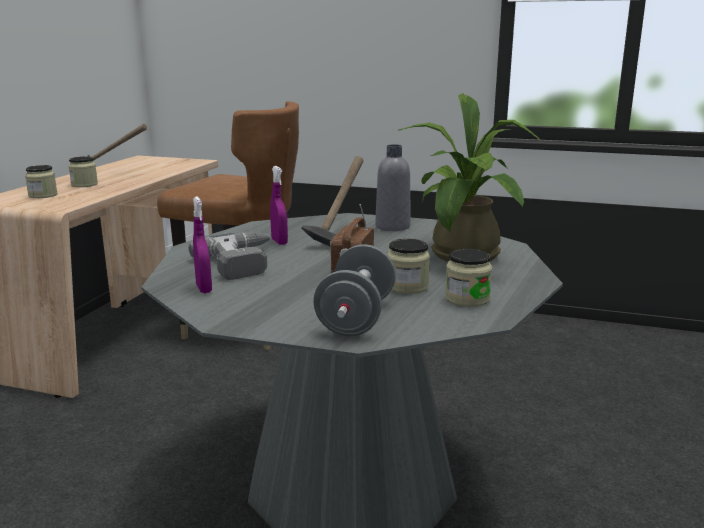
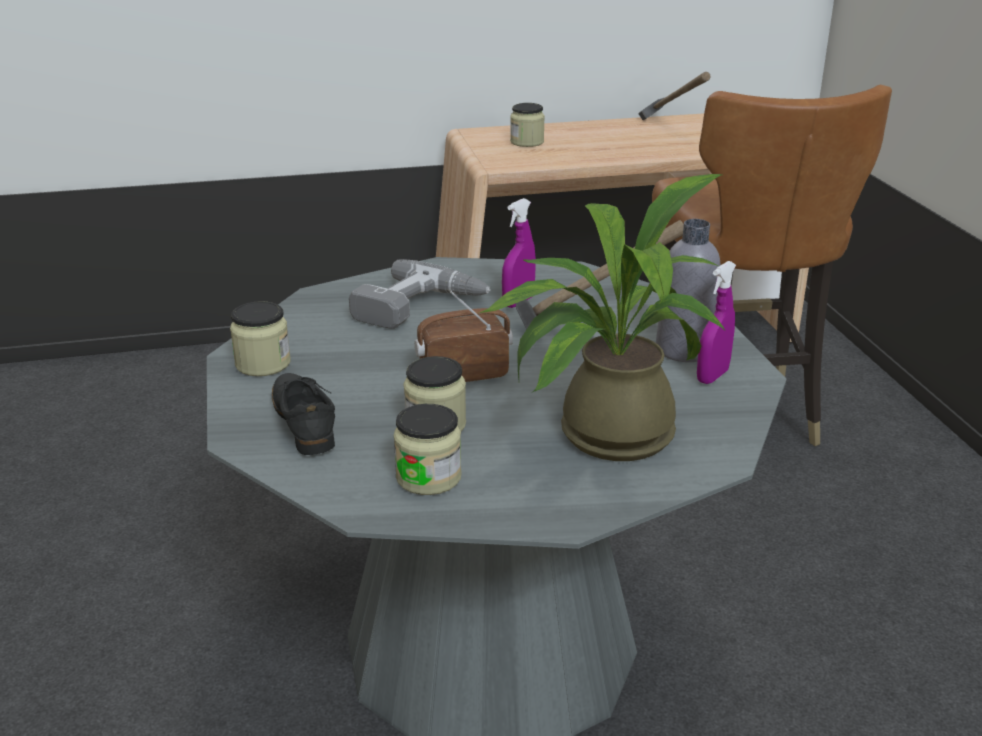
camera: 60 degrees right, 10 degrees up
jar [69,156,98,187] -> jar moved to [230,301,291,376]
purple spray bottle [193,196,212,293] -> purple spray bottle moved to [697,261,736,384]
grey dumbbell [314,244,396,336] -> black shoe [272,373,335,455]

